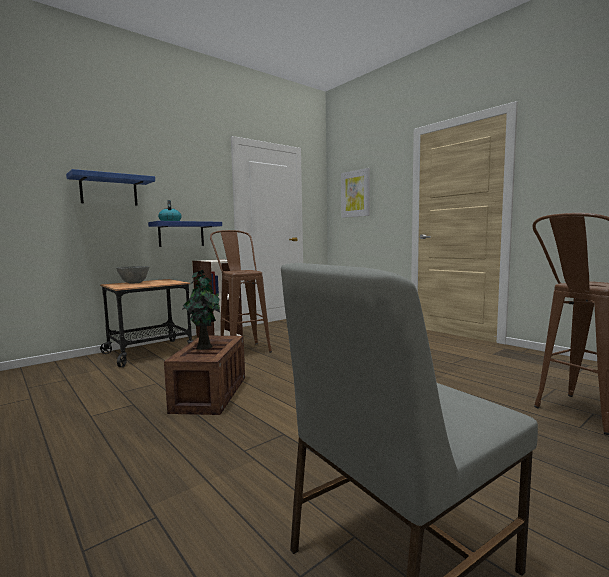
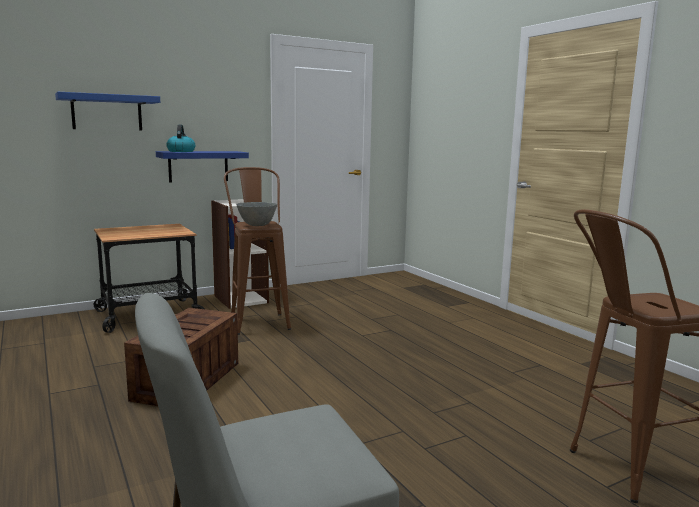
camera: 10 degrees right, 5 degrees up
grey bowl [116,266,149,284] -> grey bowl moved to [236,202,277,226]
potted plant [182,270,220,349] -> none
picture [341,168,370,218] -> none

